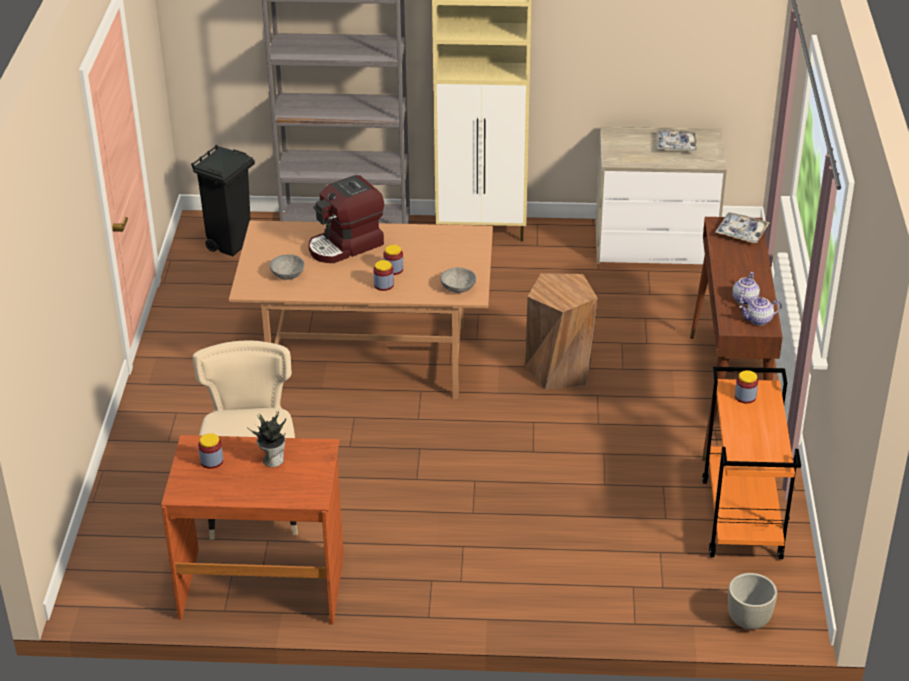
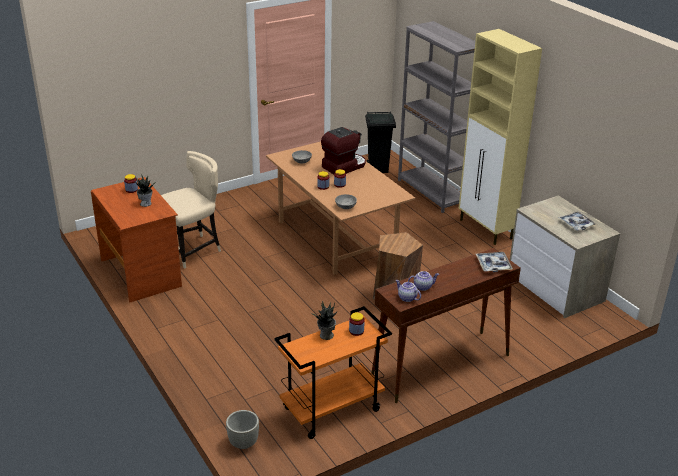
camera: 55 degrees right, 5 degrees down
coffee machine [308,175,384,263] -> coffee machine turned 120 degrees clockwise [321,127,366,174]
none -> potted plant [310,301,338,340]

